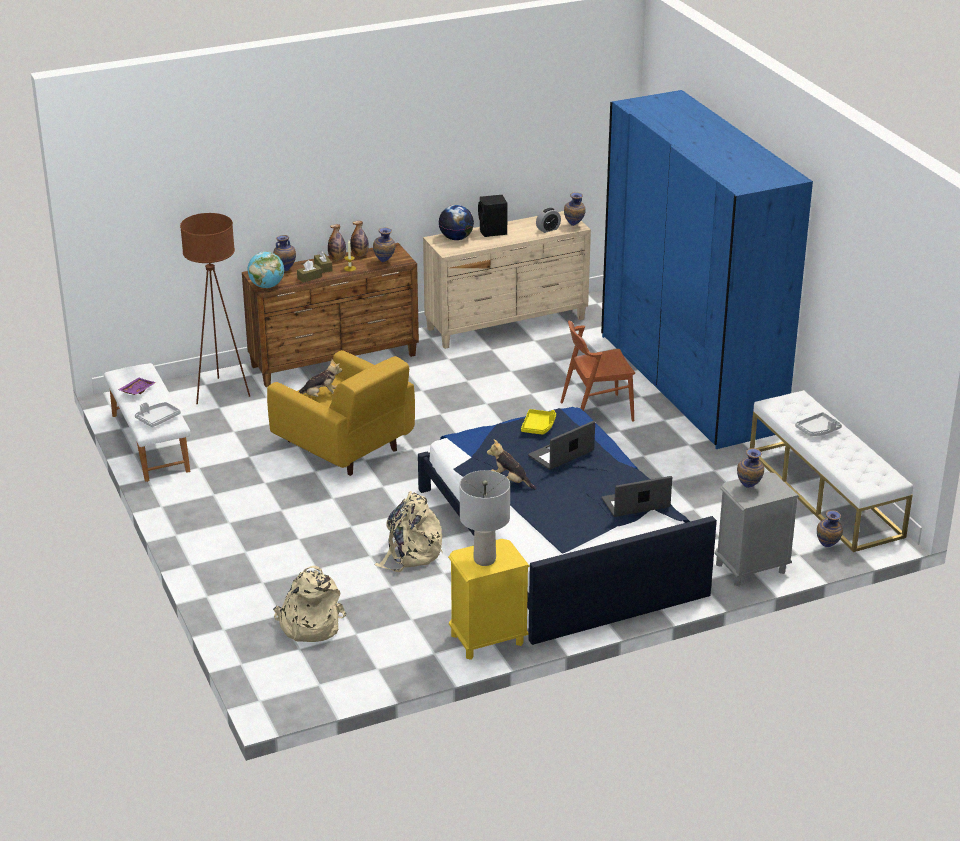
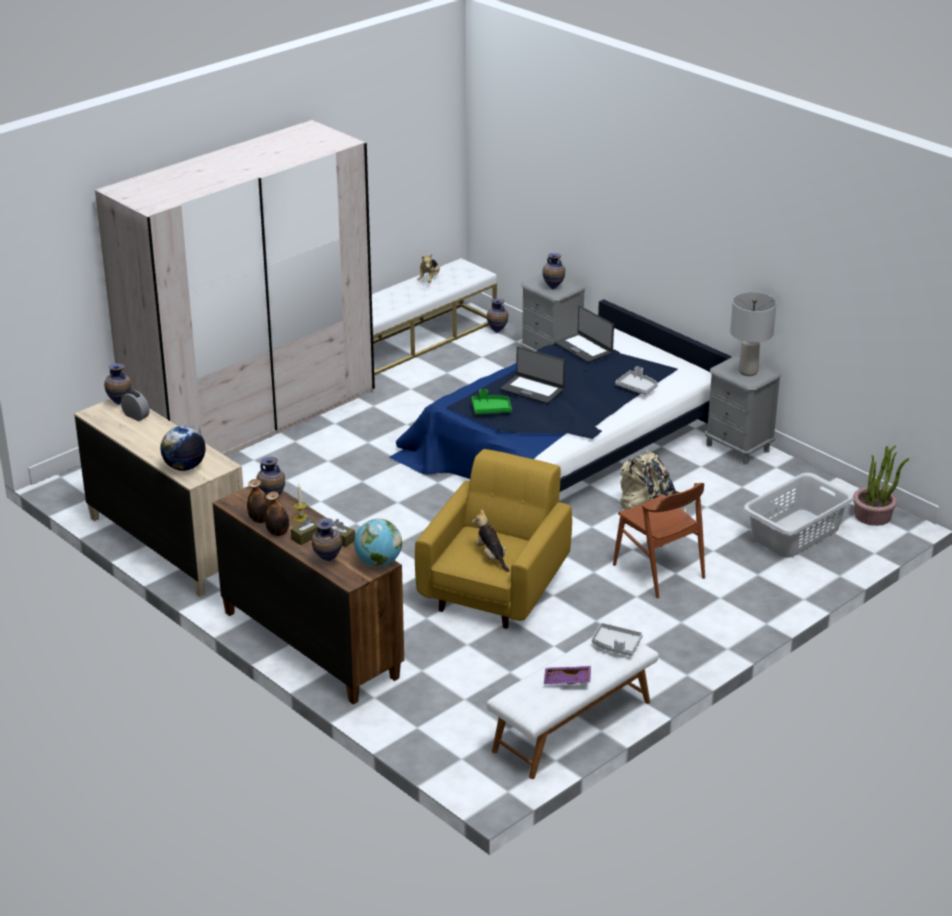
camera: 110 degrees left, 0 degrees up
brown floor lamp [180,213,250,404] -> none
beige backpack [273,566,346,642] -> grey laundry basket [743,473,854,558]
yellow nightstand [448,539,530,660] -> grey nightstand [705,355,782,464]
black speaker [478,195,508,237] -> none
plush toy [487,439,537,490] -> plush toy moved to [417,254,440,283]
yellow tray [521,409,556,434] -> green tray [472,389,512,414]
brown chair [560,320,635,421] -> brown chair moved to [613,483,705,598]
blue wardrobe [601,90,813,449] -> beige wardrobe [95,120,375,457]
grey tray [795,412,842,436] -> grey tray moved to [615,366,658,395]
none -> potted plant [853,445,910,526]

